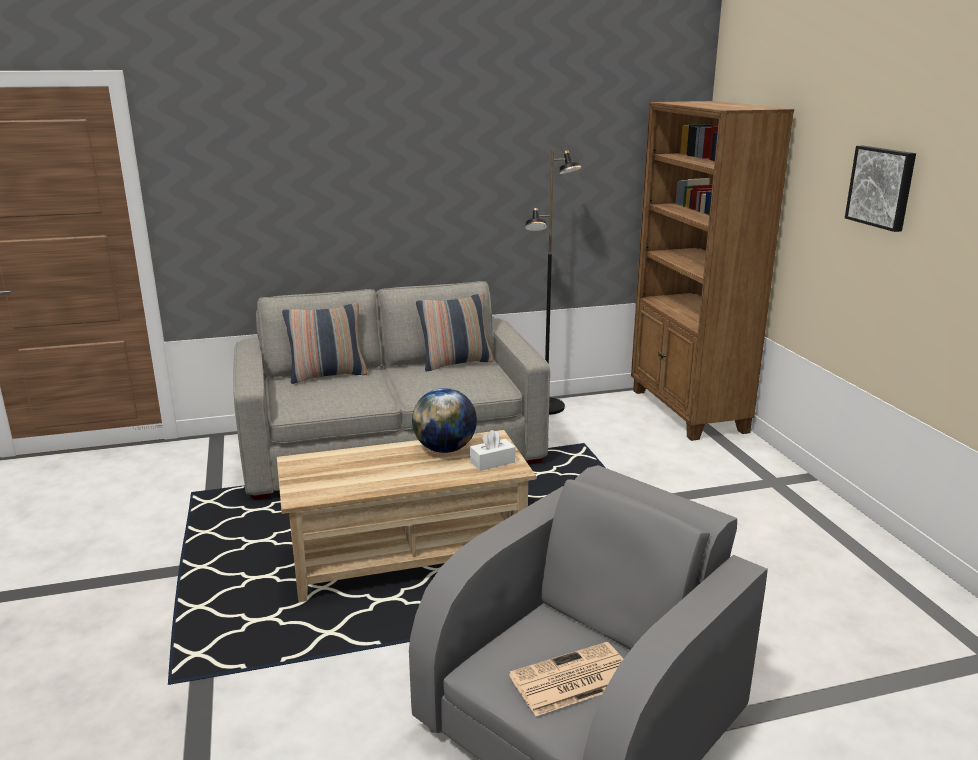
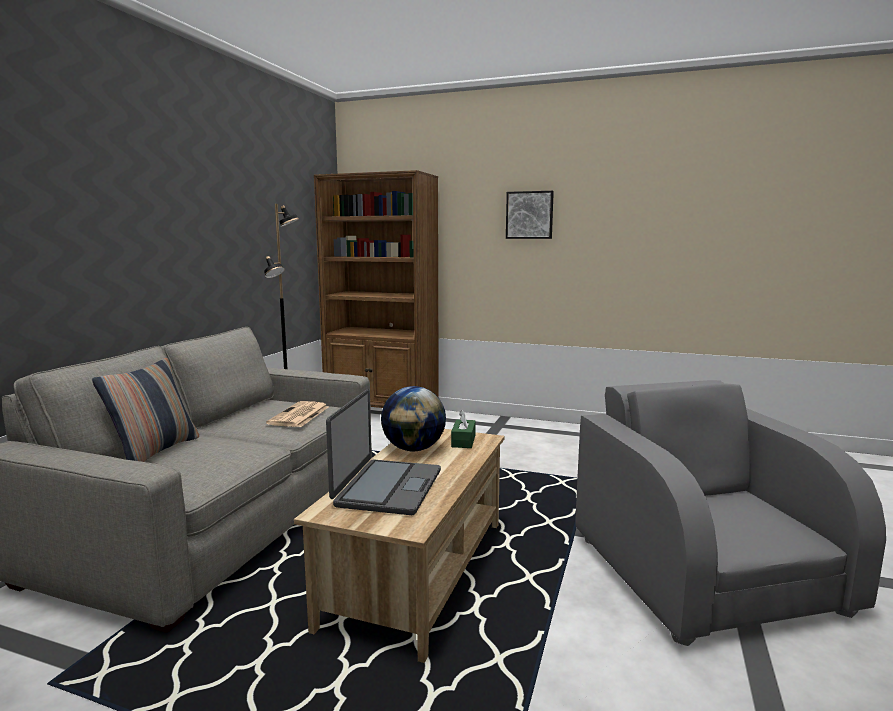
camera: 55 degrees left, 10 degrees down
pillow [416,293,494,371] -> none
white tissue box [470,430,516,471] -> green tissue box [451,410,476,448]
newspaper [509,642,623,716] -> newspaper moved to [266,401,328,427]
none -> laptop [326,389,441,515]

